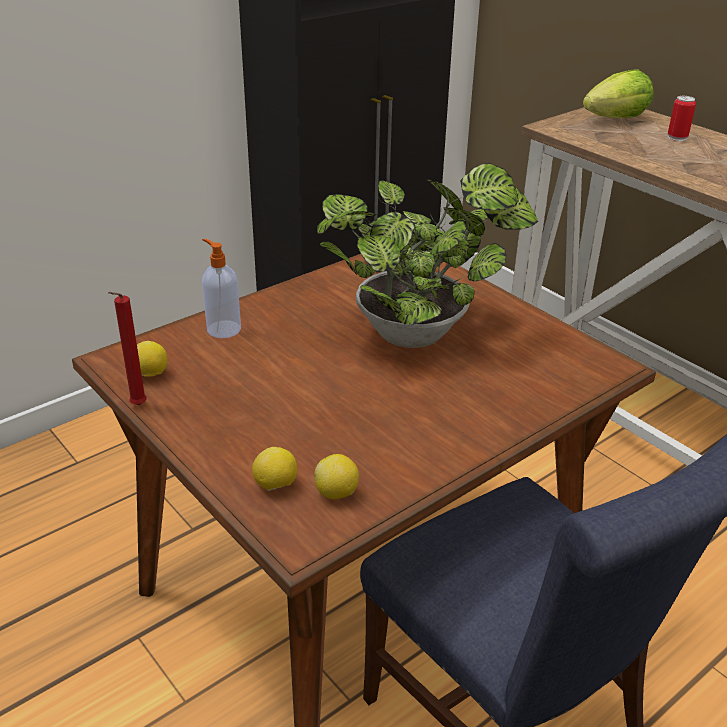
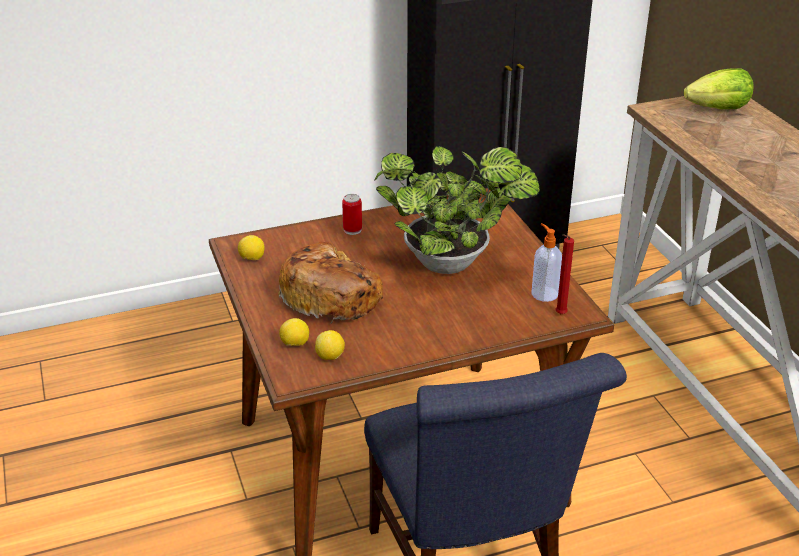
camera: 20 degrees right, 0 degrees up
red candle [108,292,147,405] -> red candle moved to [555,234,574,314]
soap dispenser [202,239,241,338] -> soap dispenser moved to [532,223,562,302]
can [668,96,696,141] -> can moved to [342,194,362,235]
none -> bread [278,242,383,324]

